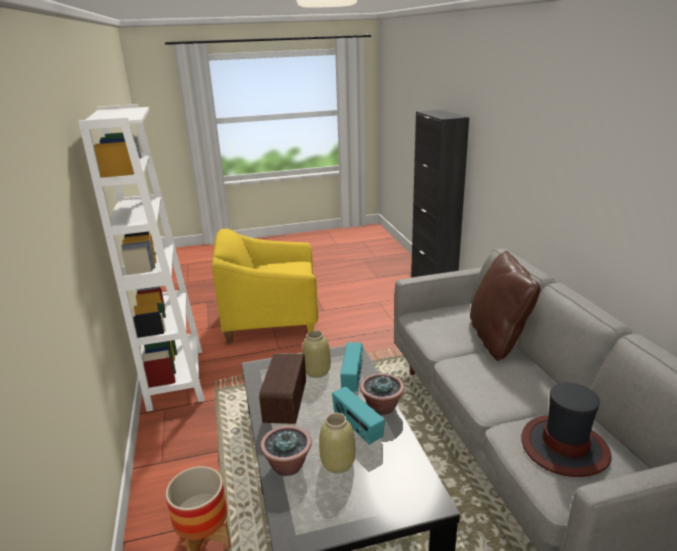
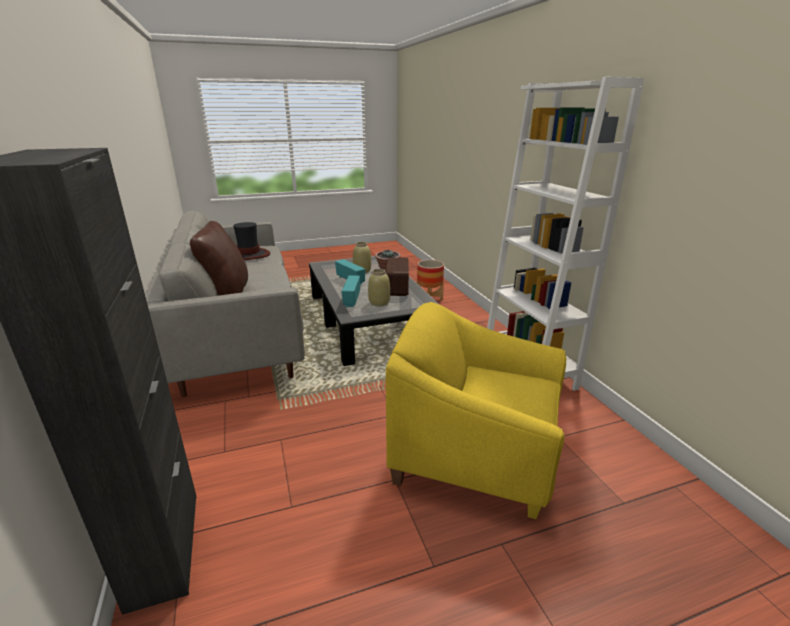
camera: 175 degrees right, 0 degrees up
yellow armchair [212,229,318,343] -> yellow armchair turned 150 degrees counterclockwise [386,302,566,519]
potted plant [360,373,404,416] -> none

